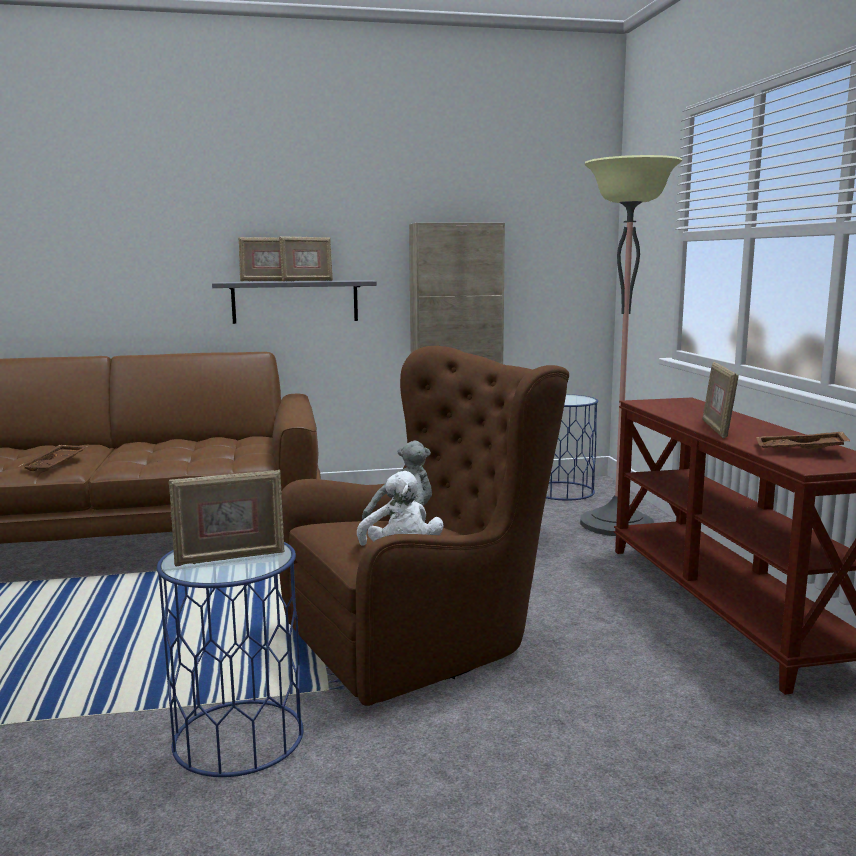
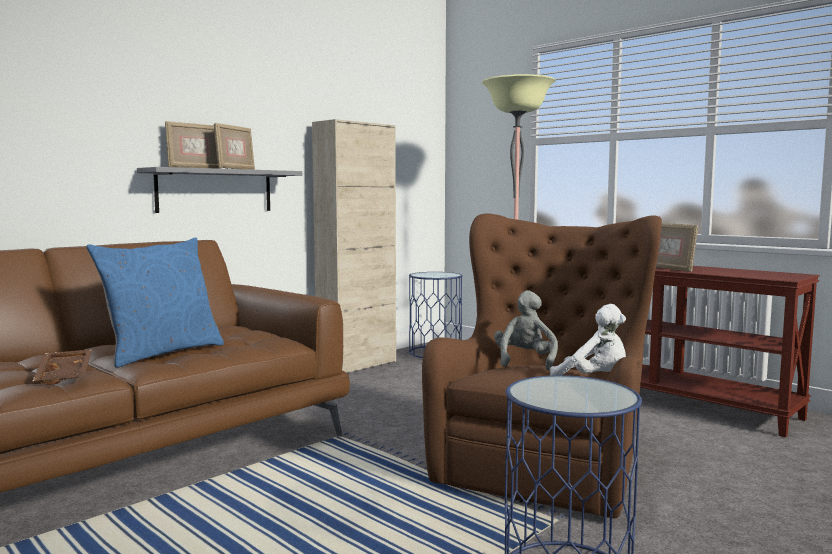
camera: 35 degrees left, 5 degrees down
picture frame [169,469,285,566] -> none
brown tray [756,432,851,449] -> none
none -> blue pillow [86,237,224,368]

